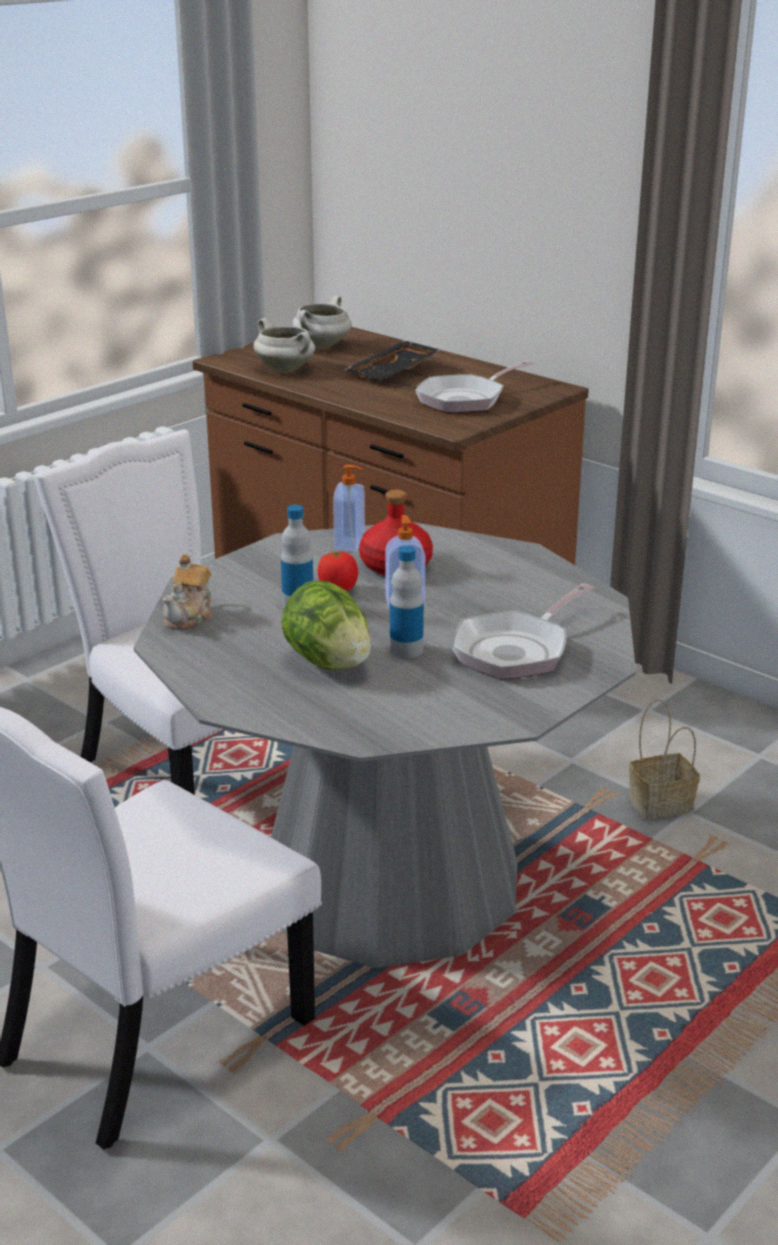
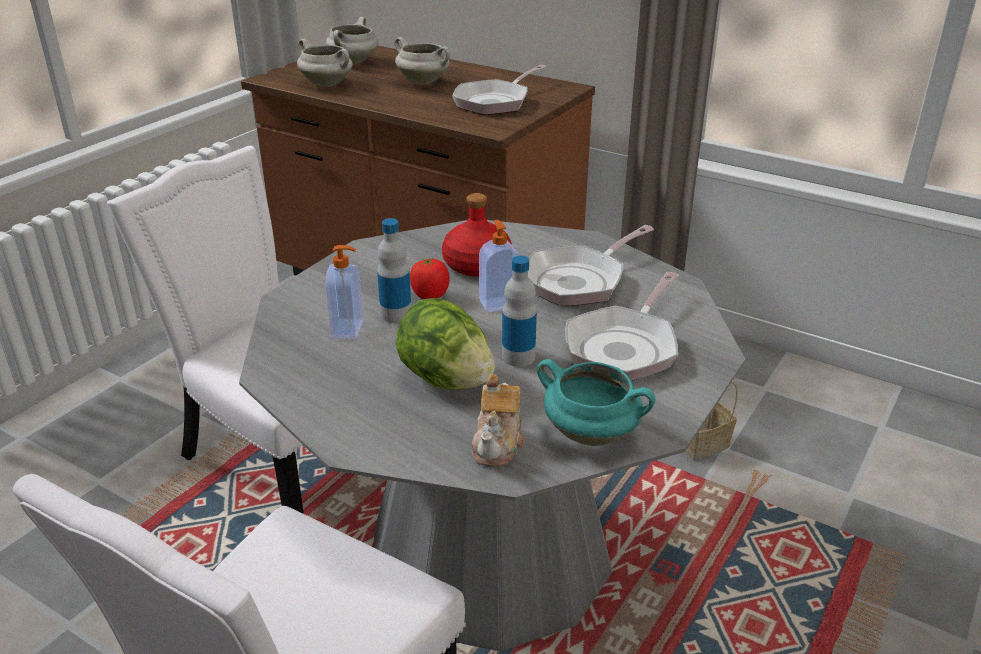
camera: 10 degrees left, 5 degrees up
teapot [163,554,213,630] -> teapot moved to [472,374,525,467]
soap dispenser [333,465,365,552] -> soap dispenser moved to [326,245,363,339]
black tray [345,340,441,380] -> white cooking pot [394,37,450,85]
none -> frying pan [528,225,654,306]
none -> turquoise cooking pot [537,359,655,446]

